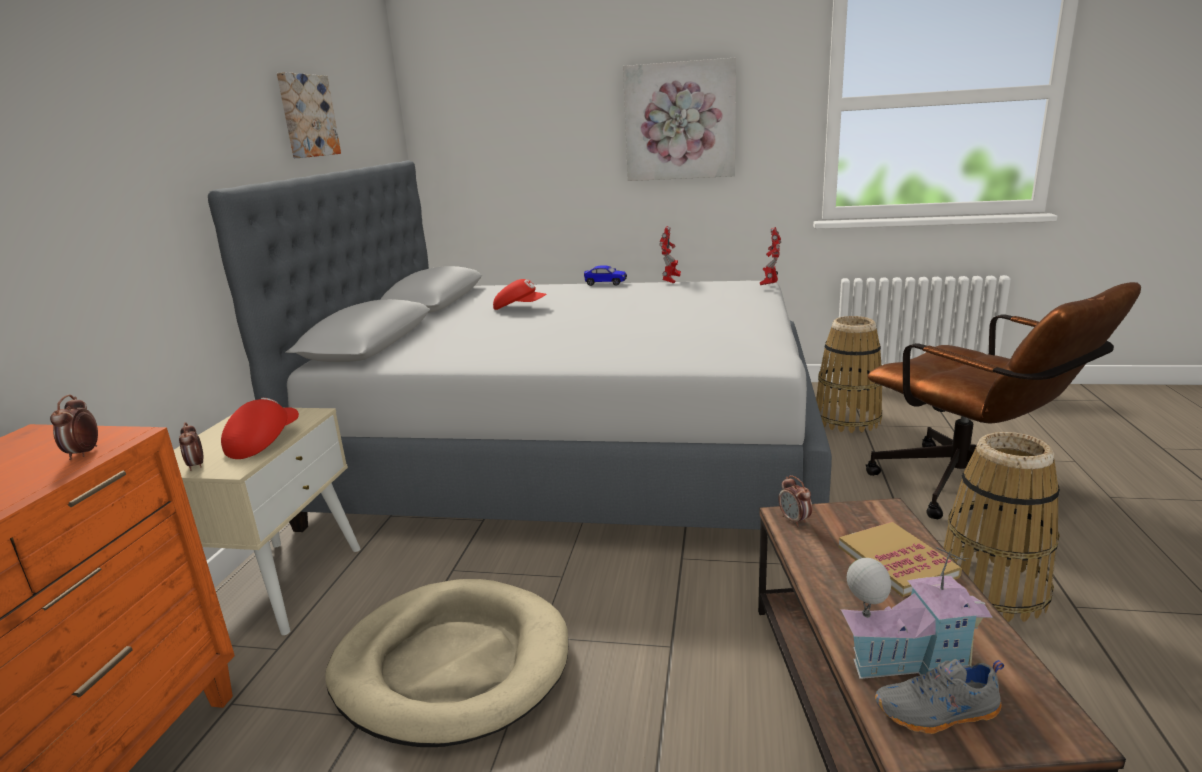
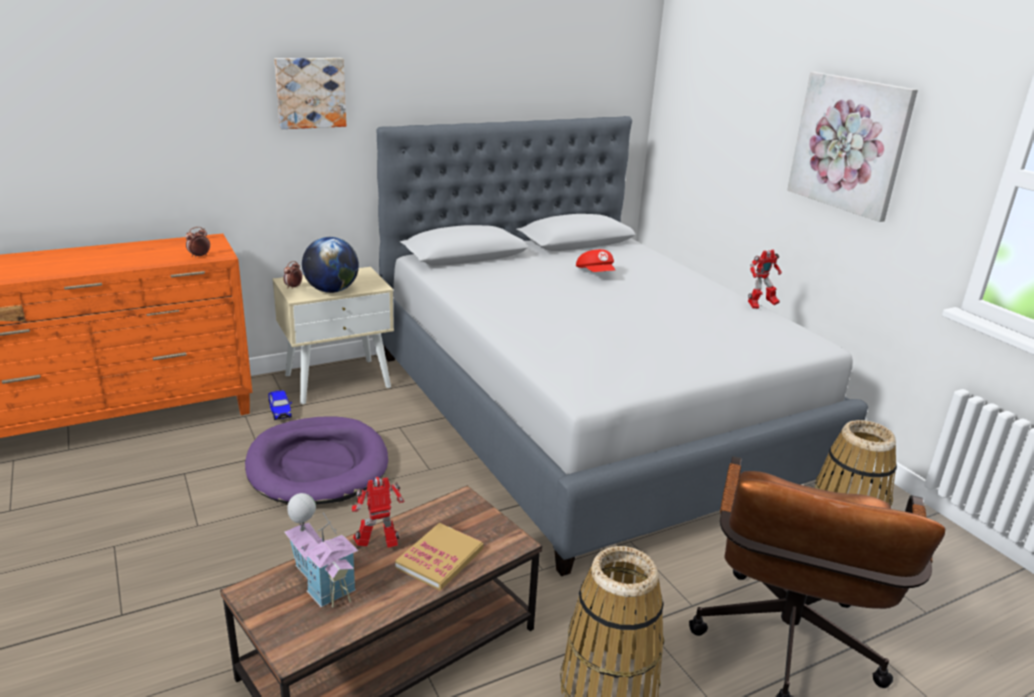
camera: 50 degrees right, 5 degrees up
red cap [221,398,299,459] -> globe [302,237,359,293]
picture [277,72,341,158] -> picture moved to [274,58,346,129]
beige dog bed [325,579,568,747] -> purple dog bed [245,416,388,504]
toy car [584,265,627,286] -> toy car moved to [268,390,292,420]
toy robot [760,227,781,285] -> toy robot moved to [352,477,404,548]
alarm clock [778,475,812,527] -> none
grey shoe [875,659,1004,734] -> none

